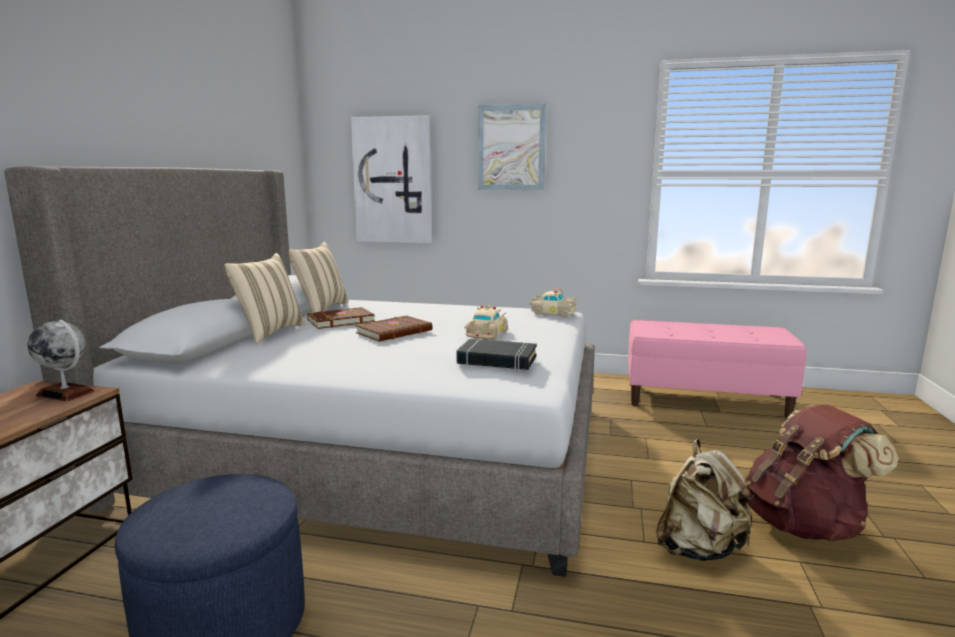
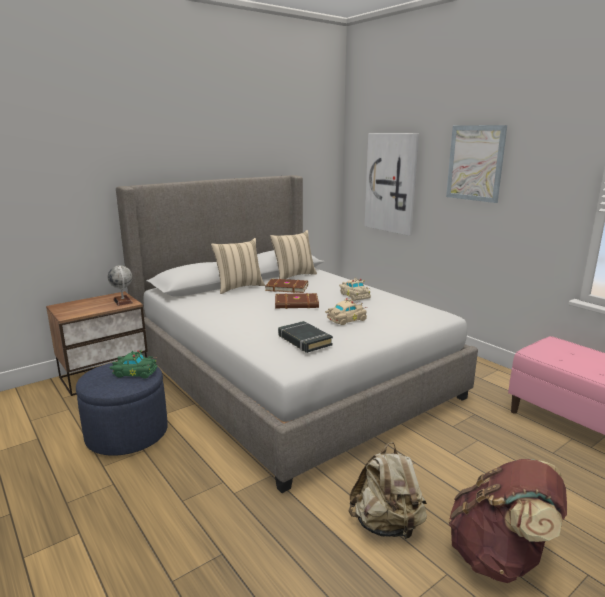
camera: 40 degrees right, 5 degrees up
beige toy car [529,288,577,317] -> beige toy car moved to [339,278,371,301]
none -> green toy car [109,350,157,379]

